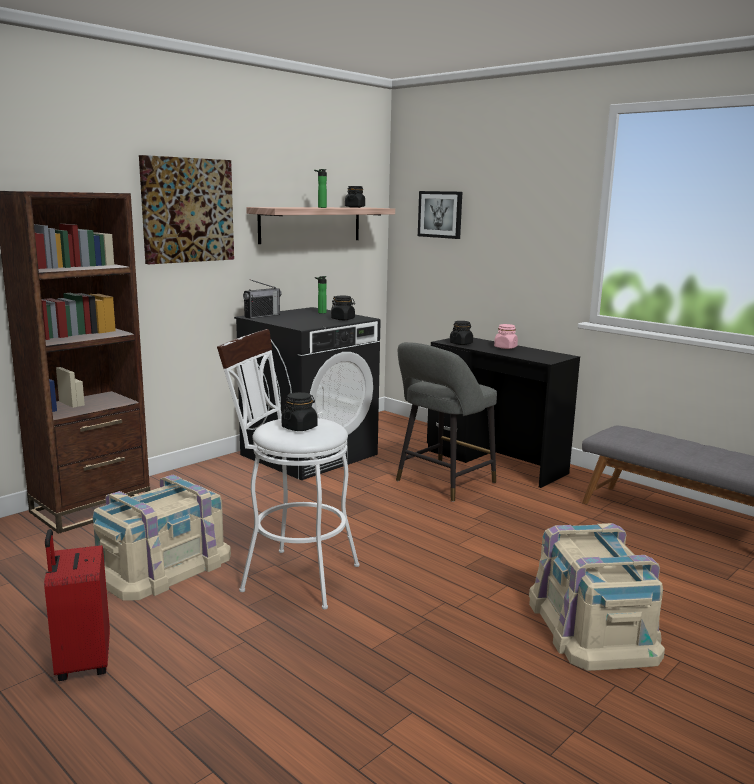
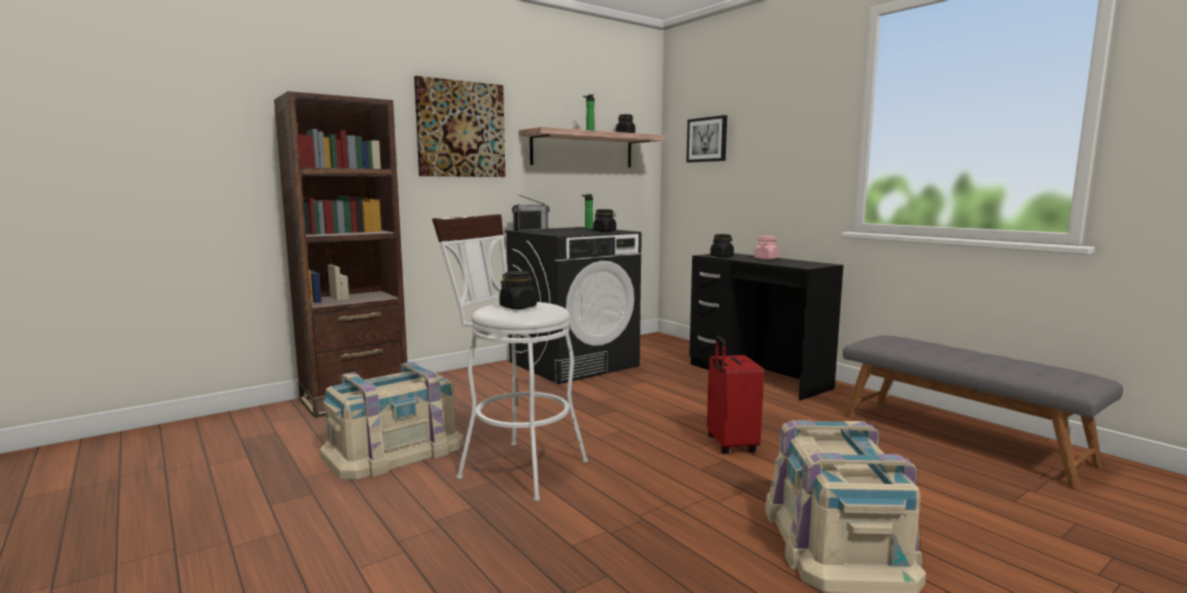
camera: 10 degrees right, 5 degrees down
red suitcase [44,529,110,681] -> red suitcase moved to [707,336,764,454]
grey stool [396,342,497,502] -> none

